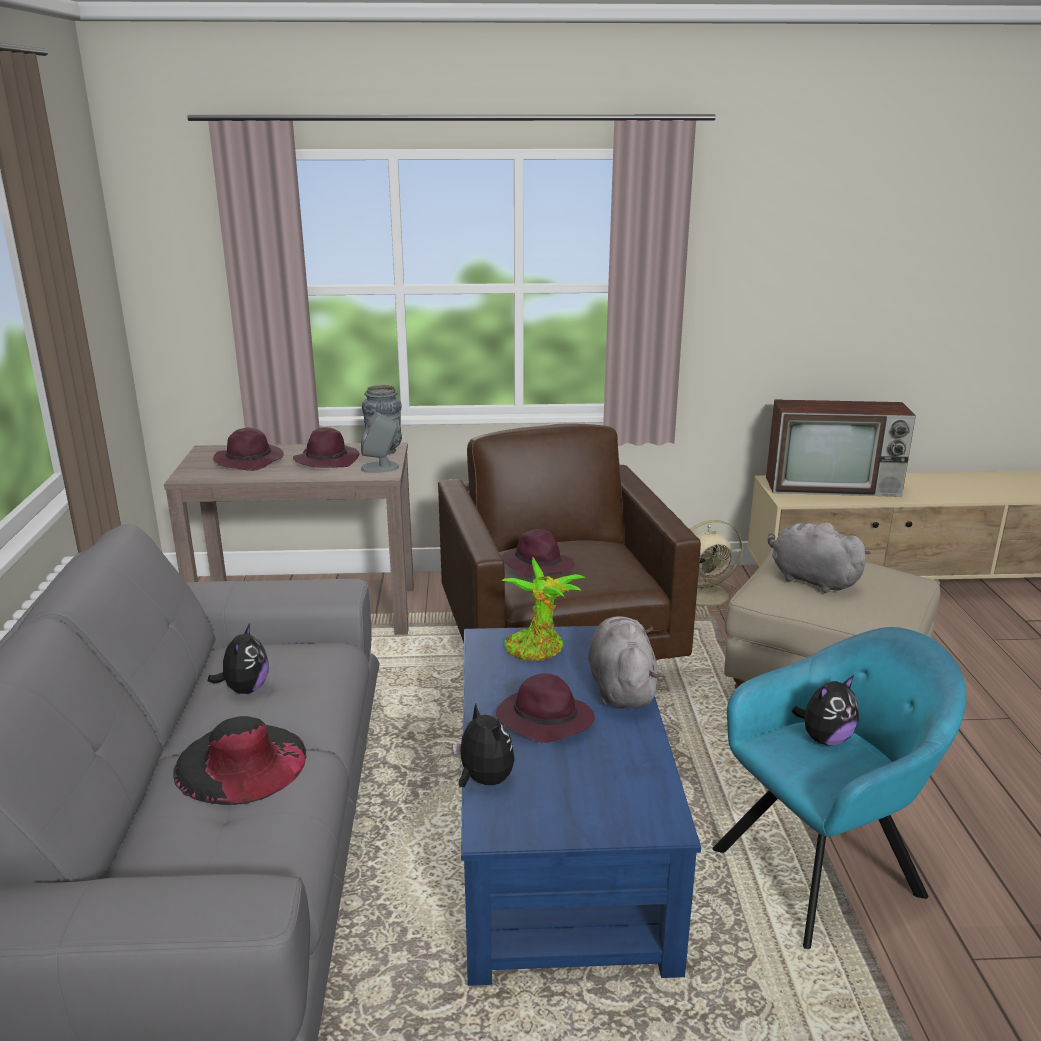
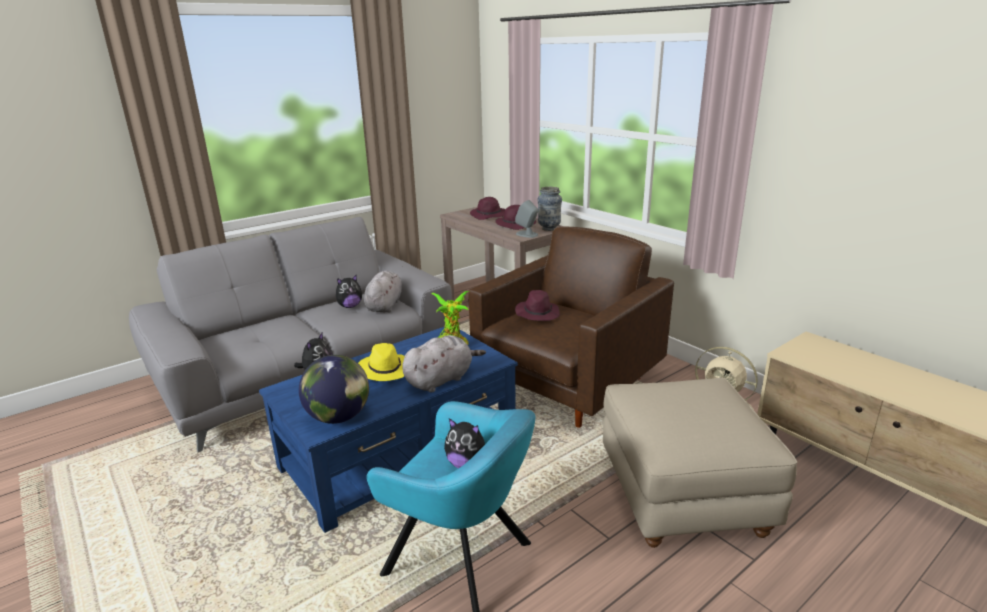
camera: 55 degrees right, 0 degrees up
black hat [173,716,306,805] -> none
purple hat [496,673,595,743] -> yellow hat [358,343,405,381]
television [766,399,916,497] -> none
grey plush toy [768,523,871,593] -> grey plush toy moved to [364,271,402,313]
none -> globe [299,355,369,424]

